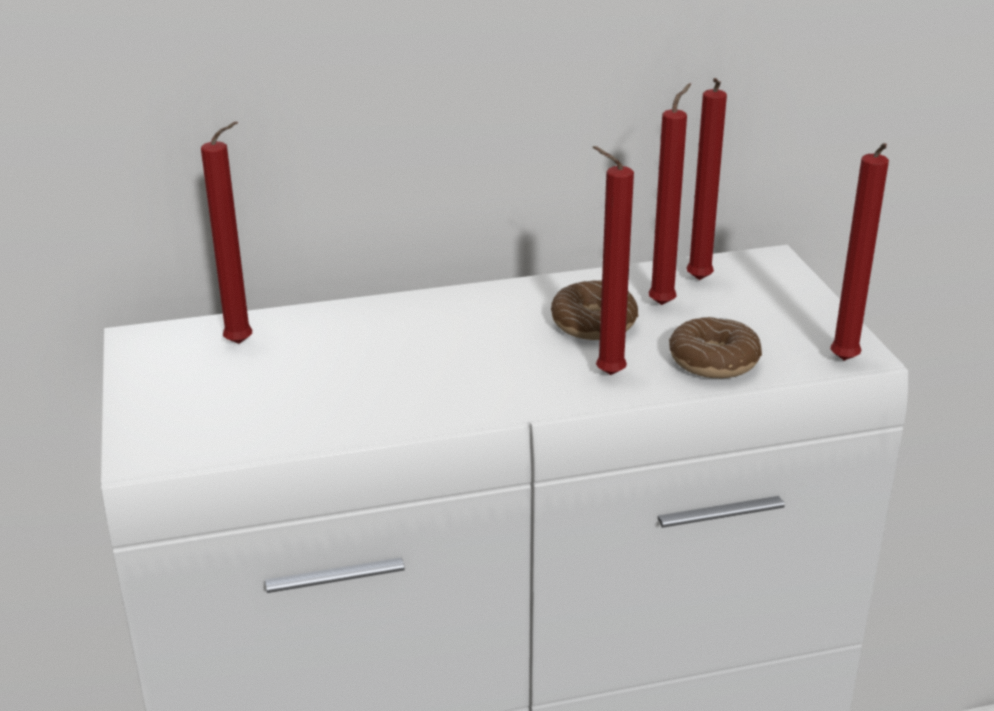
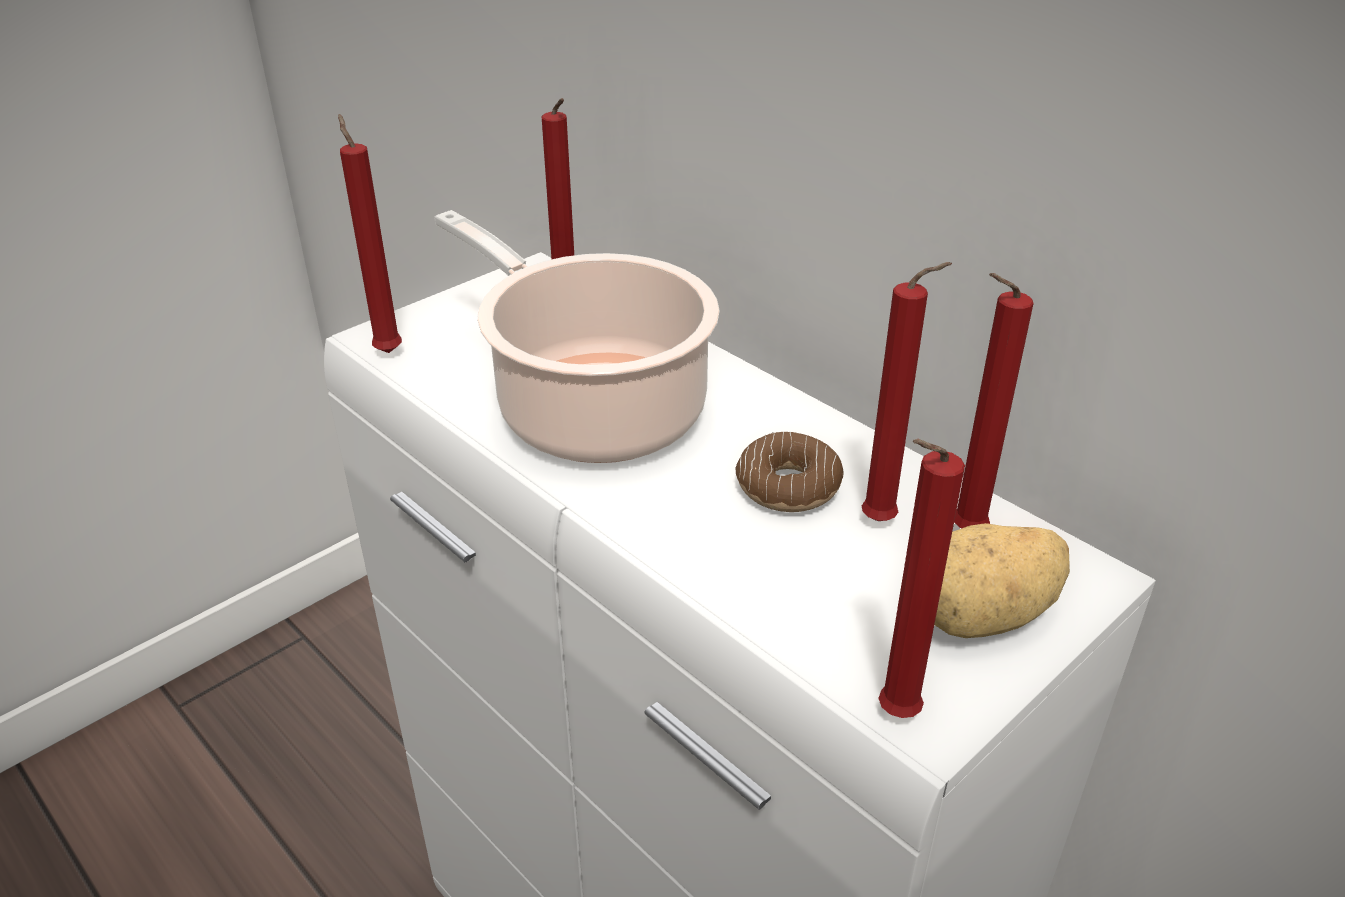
camera: 60 degrees right, 5 degrees up
red candle [593,146,634,375] -> red candle moved to [338,114,402,353]
donut [669,317,762,378] -> none
none -> cooking pot [434,210,720,463]
none -> potato [934,523,1070,638]

